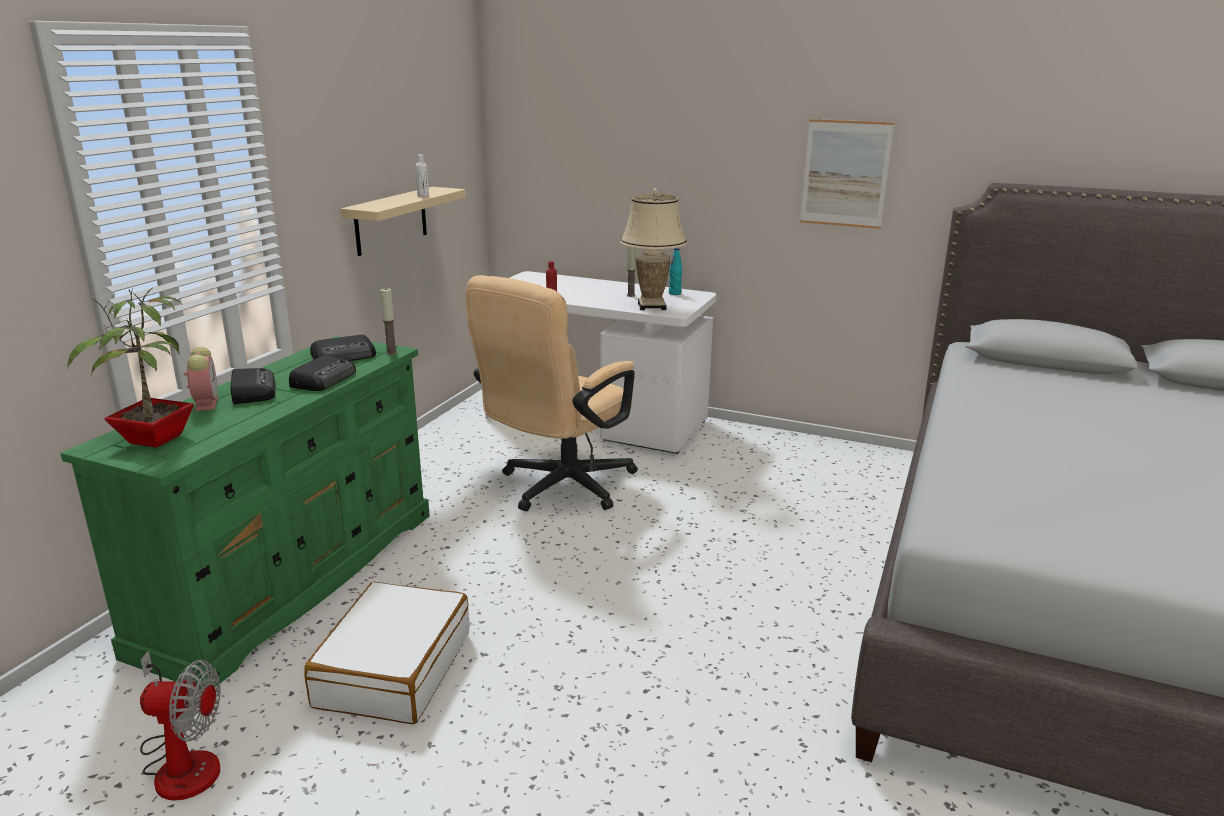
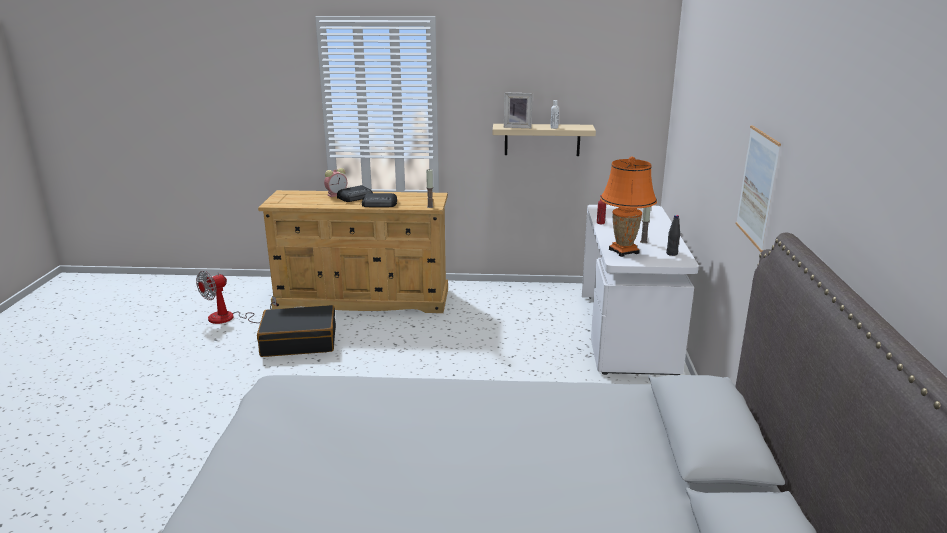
camera: 70 degrees right, 0 degrees up
green dresser [60,336,430,690] -> beige dresser [258,190,448,313]
potted plant [68,287,194,448] -> none
fan [140,651,220,801] -> fan turned 60 degrees clockwise [196,271,277,324]
white suitcase [304,582,469,724] -> black suitcase [257,305,336,357]
radio [310,335,376,361] -> none
beige office chair [465,275,638,511] -> none
beige table lamp [620,188,687,310] -> orange table lamp [600,156,657,257]
turquoise bottle [669,248,682,295] -> black bottle [666,215,680,256]
none -> picture frame [504,93,533,128]

